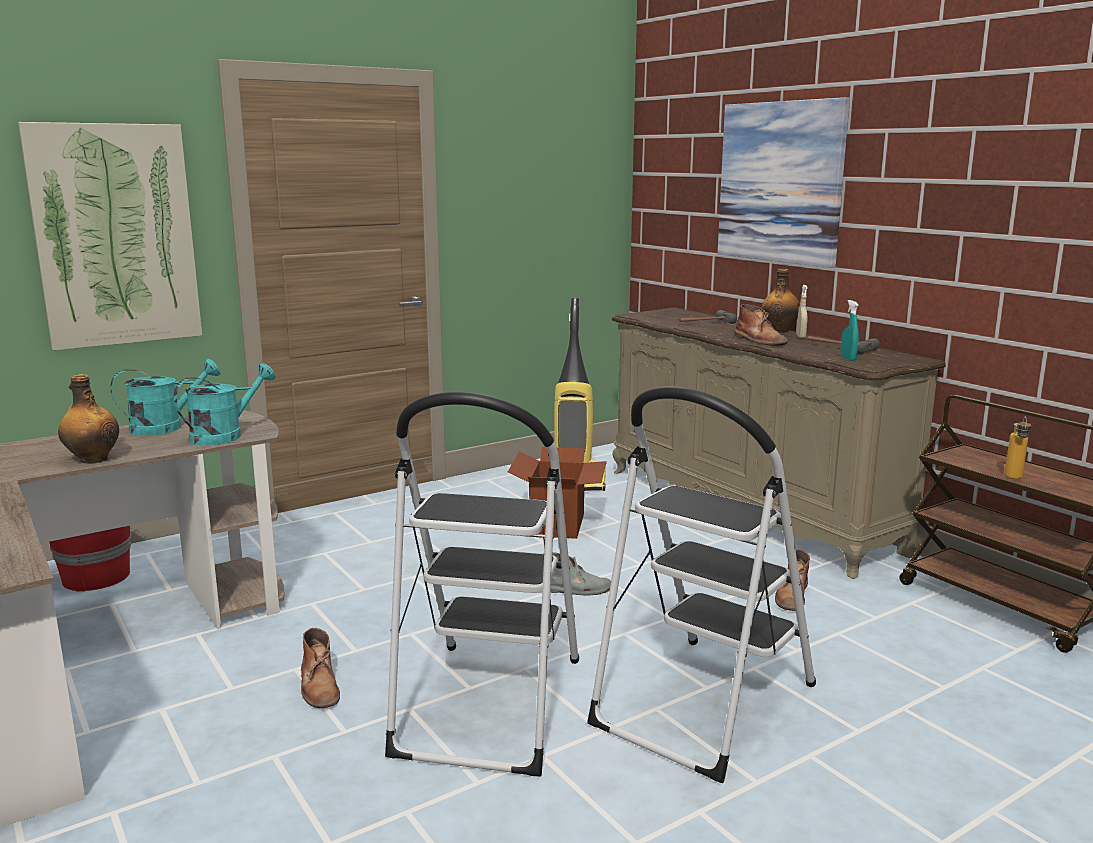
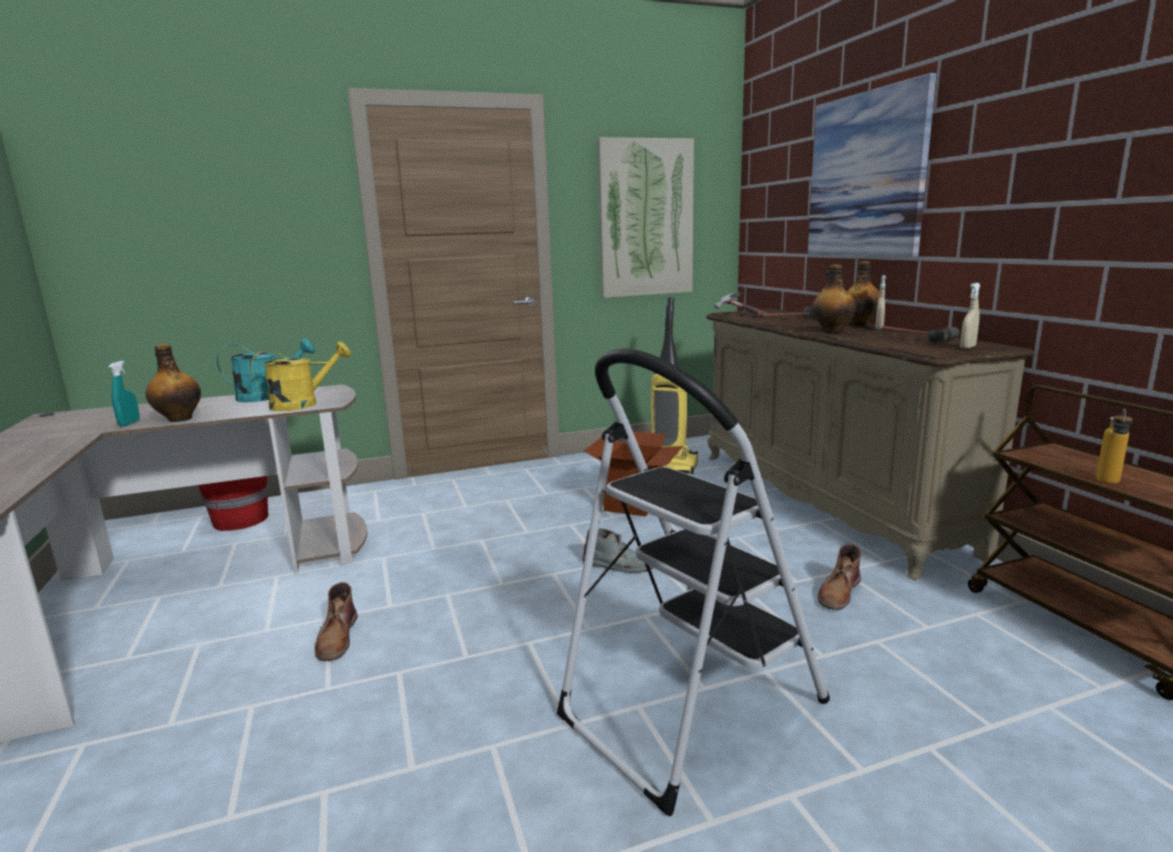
camera: 15 degrees right, 0 degrees up
picture [18,122,203,351] -> picture moved to [597,137,694,298]
turquoise watering can [174,363,276,446] -> yellow watering can [250,341,351,411]
step ladder [385,392,579,777] -> none
brown boot [734,304,788,346] -> bottle [812,264,856,333]
turquoise spray bottle [841,300,859,361] -> turquoise spray bottle moved to [108,361,140,426]
none -> hammer [714,292,768,318]
none -> beige spray bottle [960,283,981,349]

